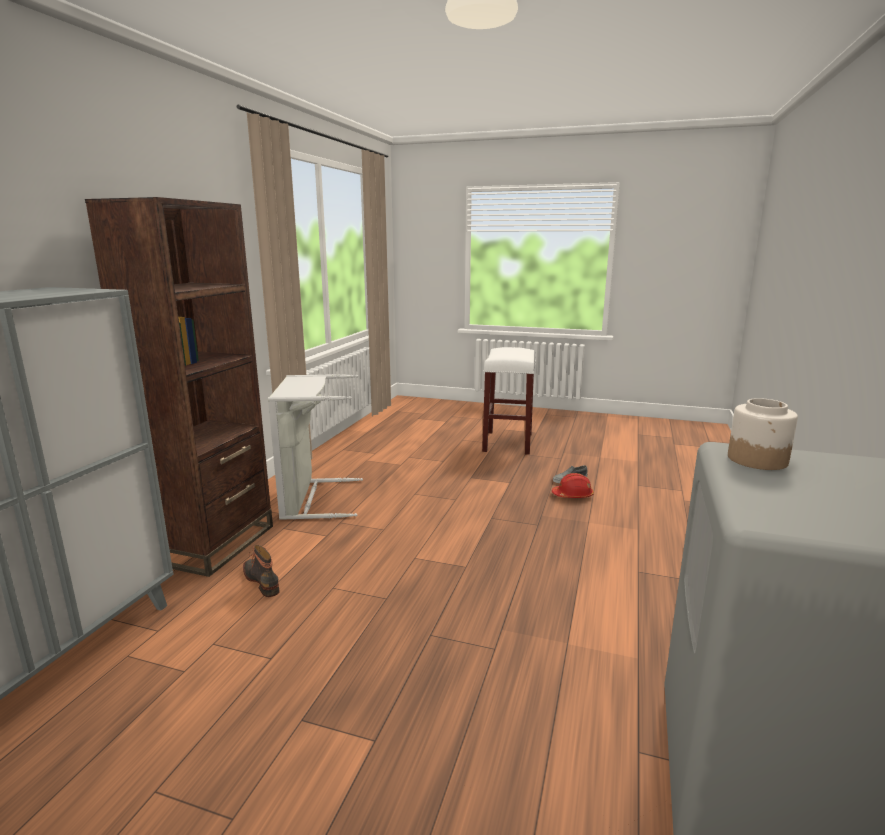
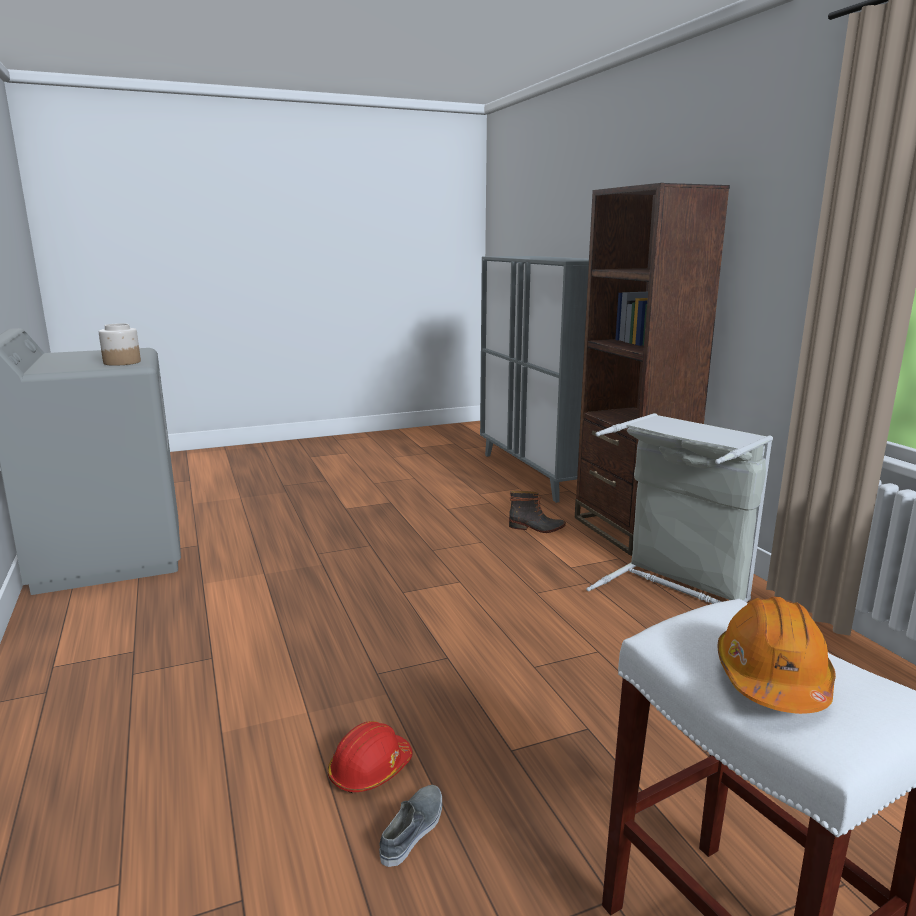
camera: 140 degrees right, 0 degrees up
none -> orange hard hat [717,596,836,714]

